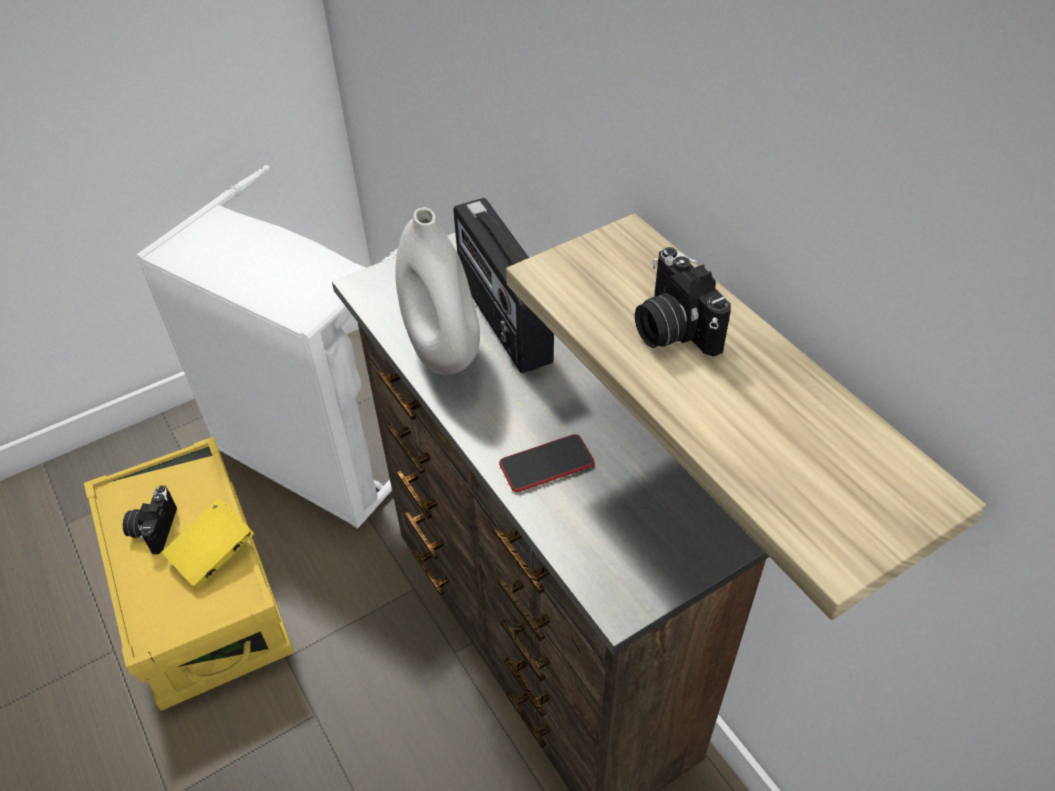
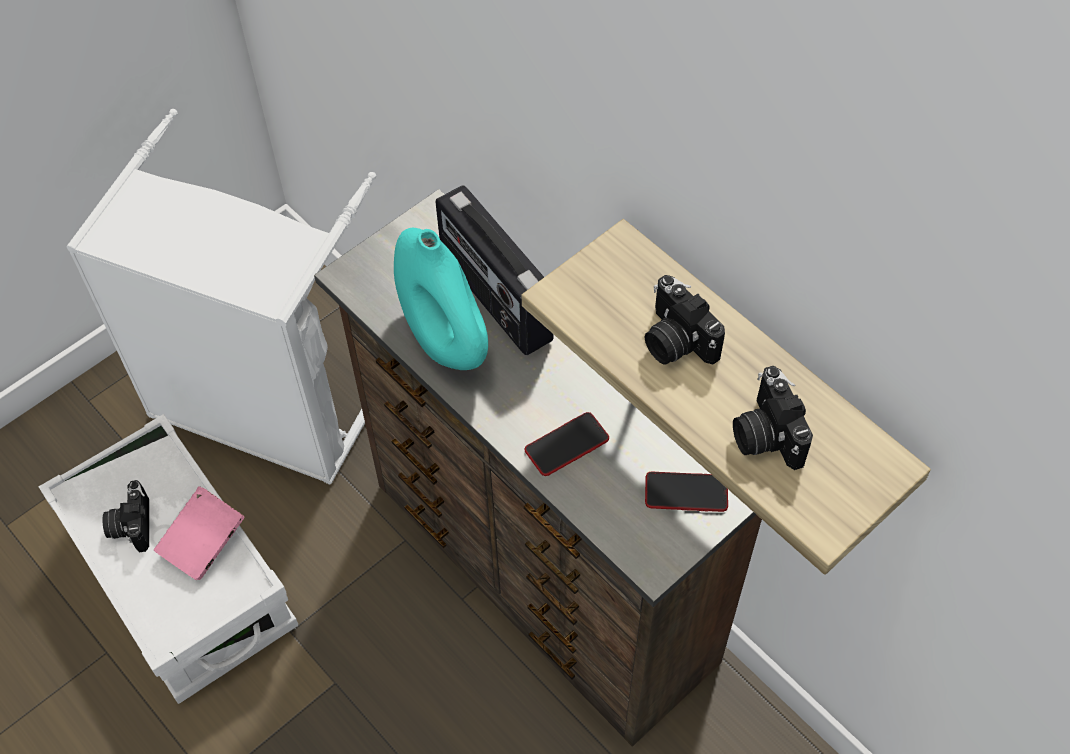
camera: 10 degrees left, 10 degrees up
yellow storage box [84,437,294,711] -> white storage box [39,414,298,704]
yellow book [162,498,254,588] -> pink book [154,486,244,580]
white vase [395,207,480,375] -> turquoise vase [394,228,488,370]
none -> phone [645,472,728,512]
none -> camera [733,366,813,470]

